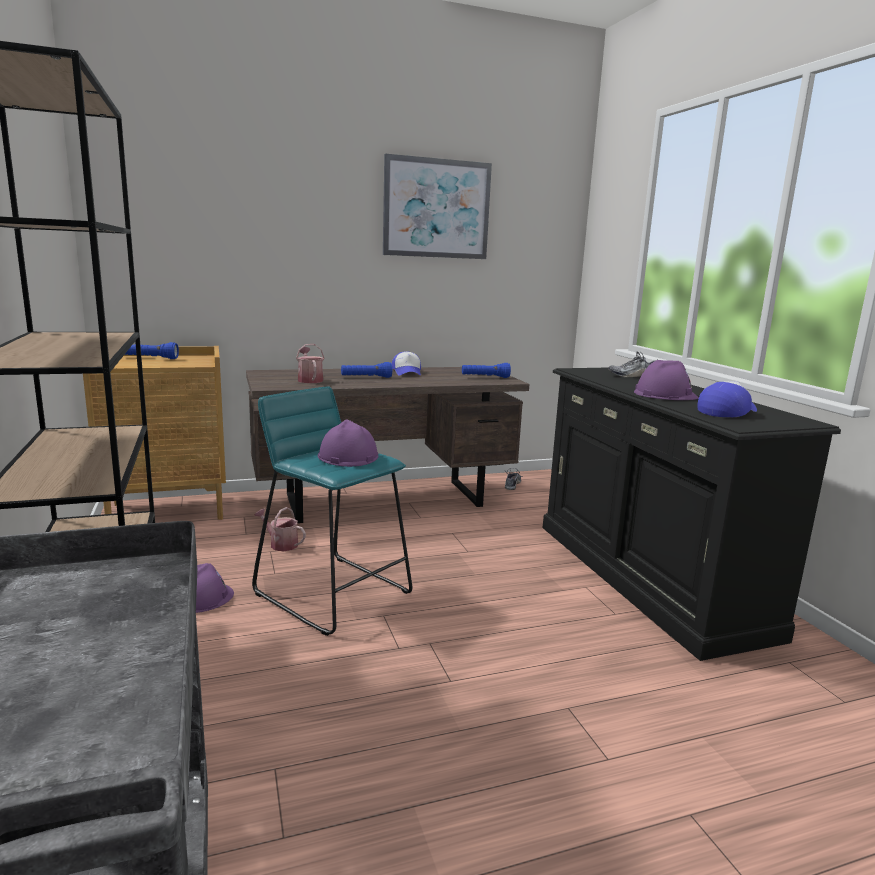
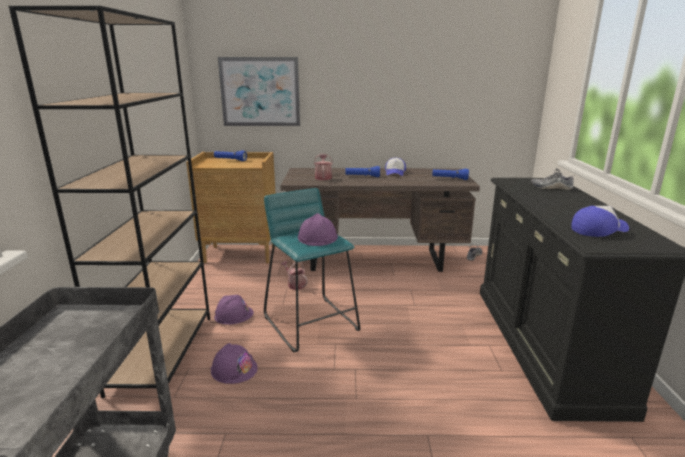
camera: 20 degrees right, 5 degrees up
picture [383,153,492,259] -> picture moved to [218,57,300,126]
purple hard hat [634,360,699,400] -> purple hard hat moved to [211,343,258,384]

